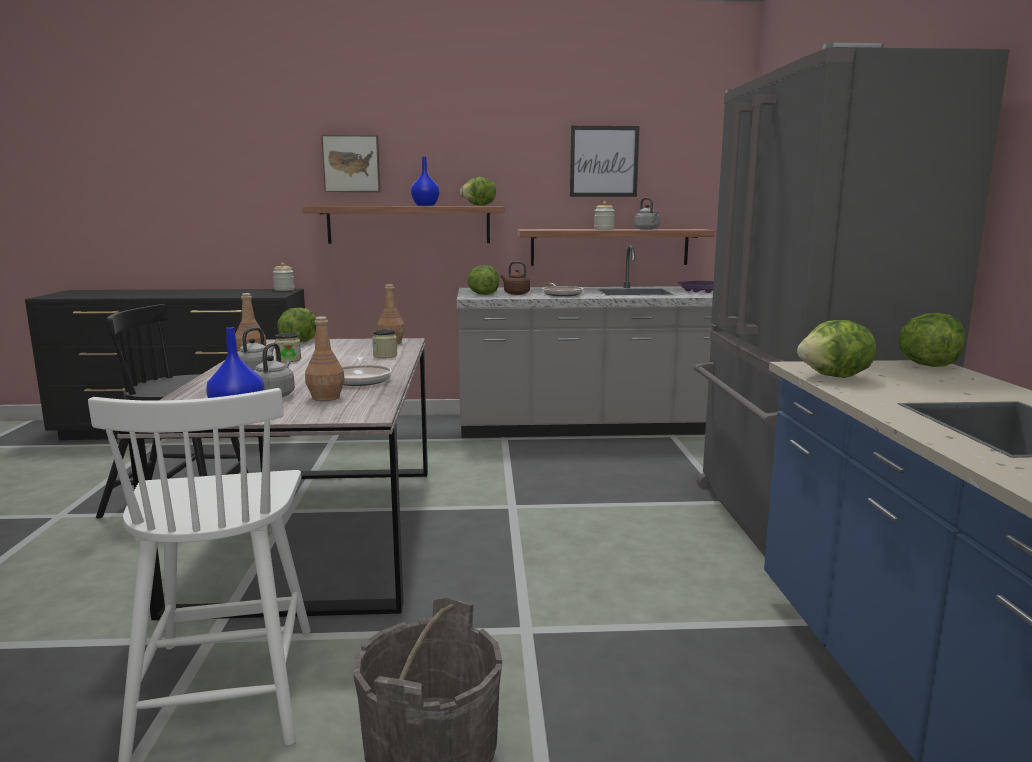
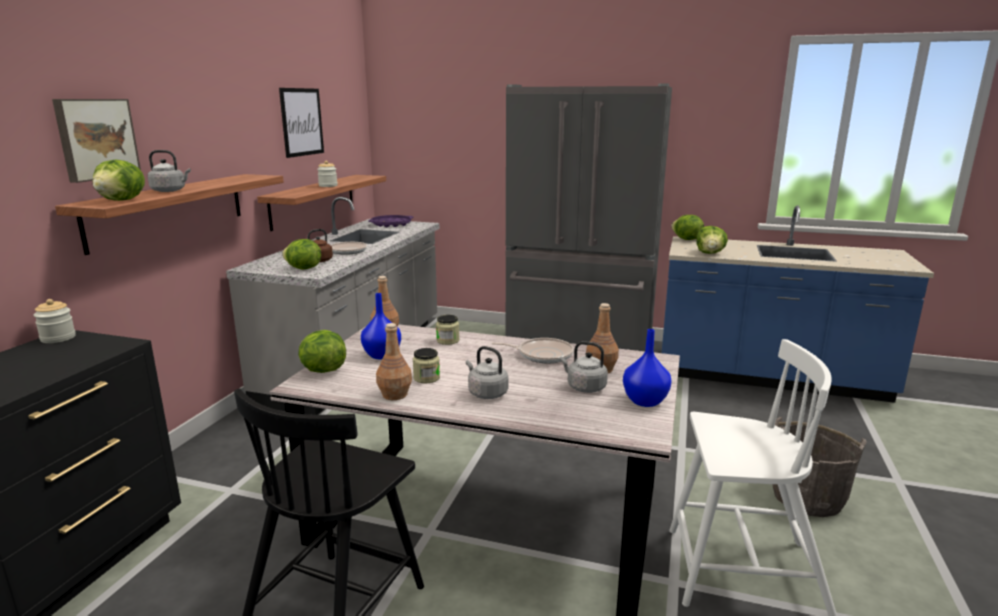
camera: 70 degrees left, 5 degrees up
blue vase [411,157,440,206] -> blue vase moved to [361,293,401,359]
lettuce [460,177,496,206] -> lettuce moved to [92,160,145,201]
grey kettle [634,198,660,230] -> grey kettle moved to [147,150,191,192]

